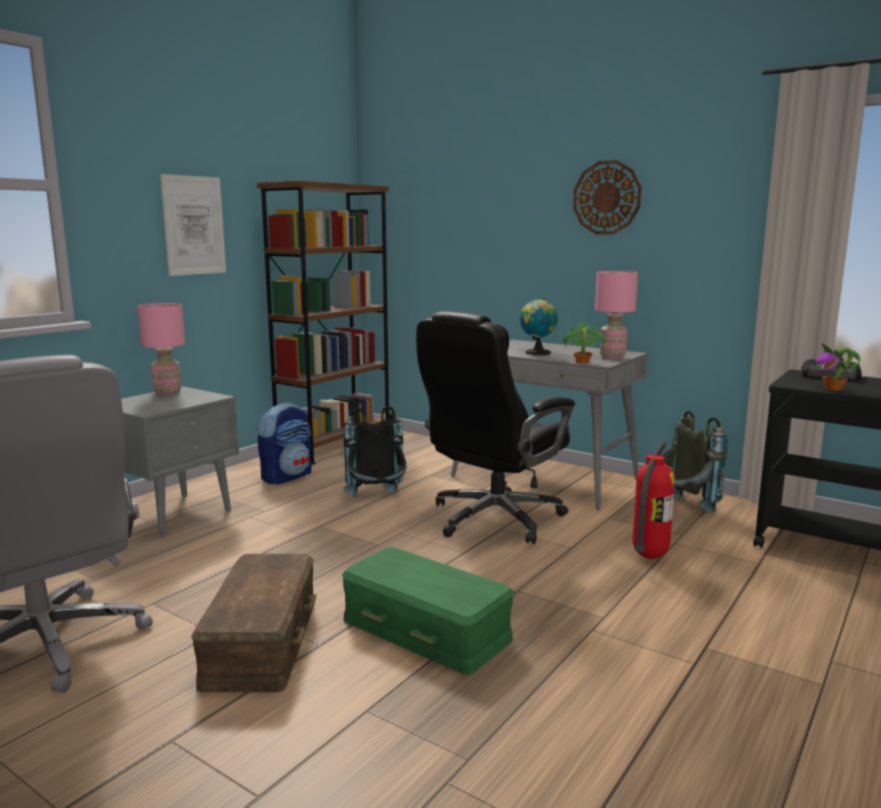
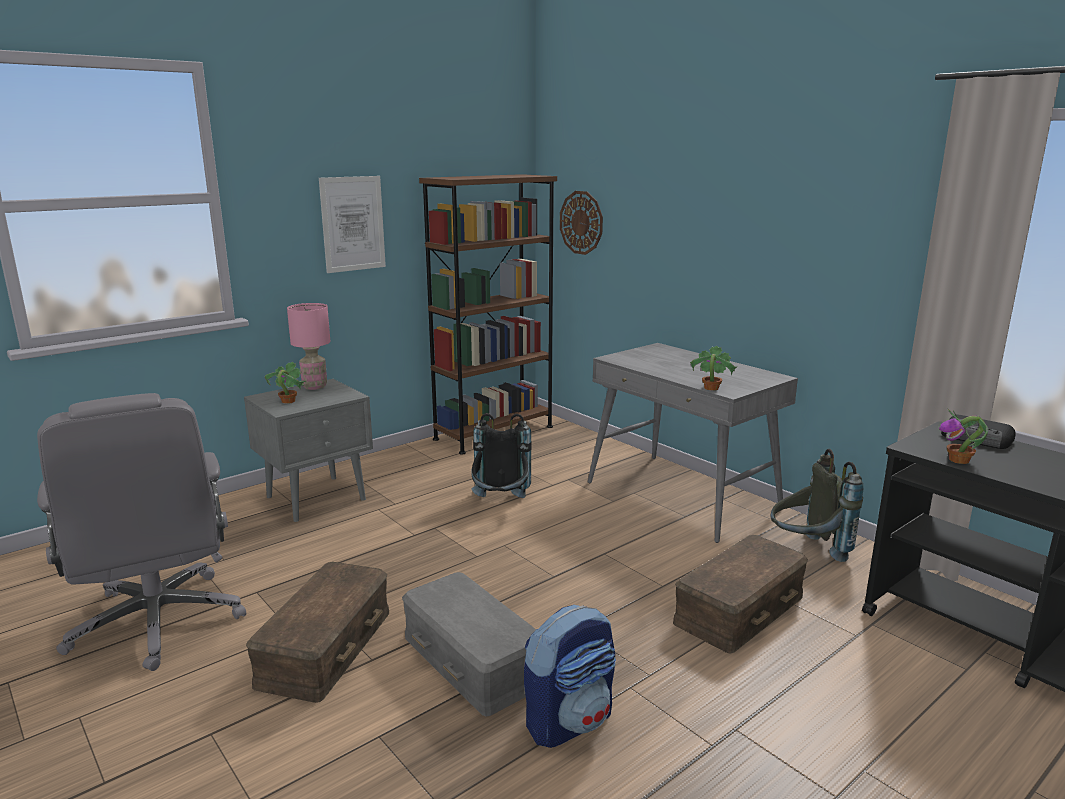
camera: 15 degrees right, 5 degrees up
backpack [257,402,312,484] -> backpack moved to [524,605,616,748]
green storage box [341,547,515,675] -> grey storage box [402,572,536,717]
black office chair [416,311,575,544] -> none
globe [520,299,558,355] -> none
wall clock [573,160,641,234] -> wall clock moved to [560,191,603,255]
pink table lamp [595,271,638,359] -> none
fire extinguisher [632,441,675,559] -> brown storage box [673,535,808,654]
none -> potted plant [265,362,306,404]

